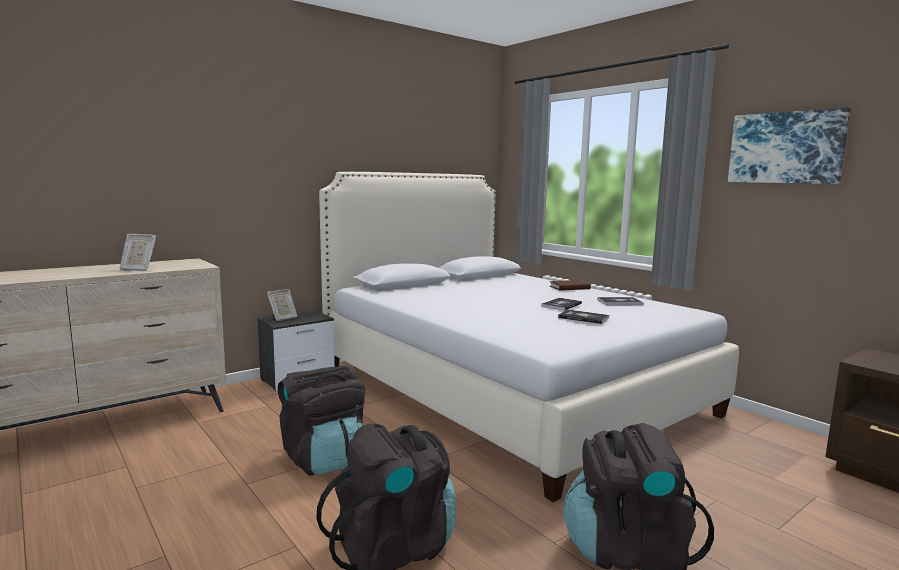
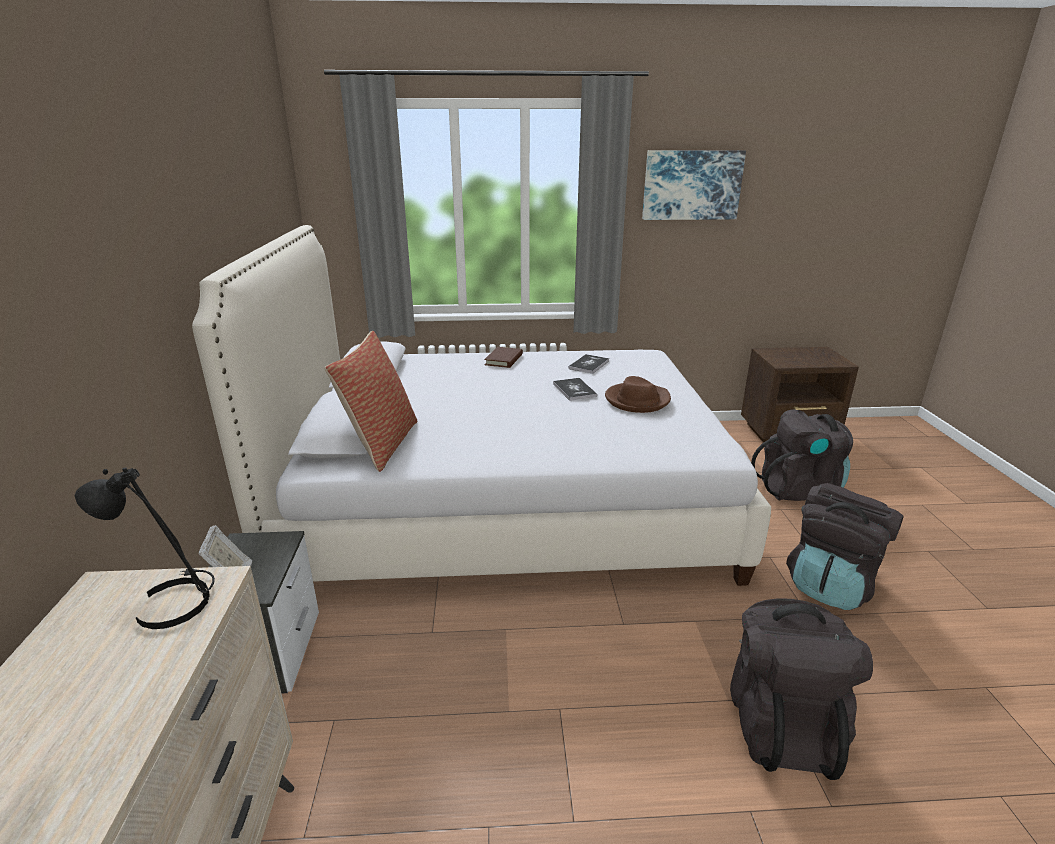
camera: 55 degrees left, 15 degrees up
picture frame [120,234,156,271] -> none
black backpack [278,366,365,476] -> black backpack moved to [751,409,853,501]
book [558,309,609,324] -> brown hat [605,376,671,413]
none -> black table lamp [74,467,215,629]
none -> pillow [325,331,417,472]

